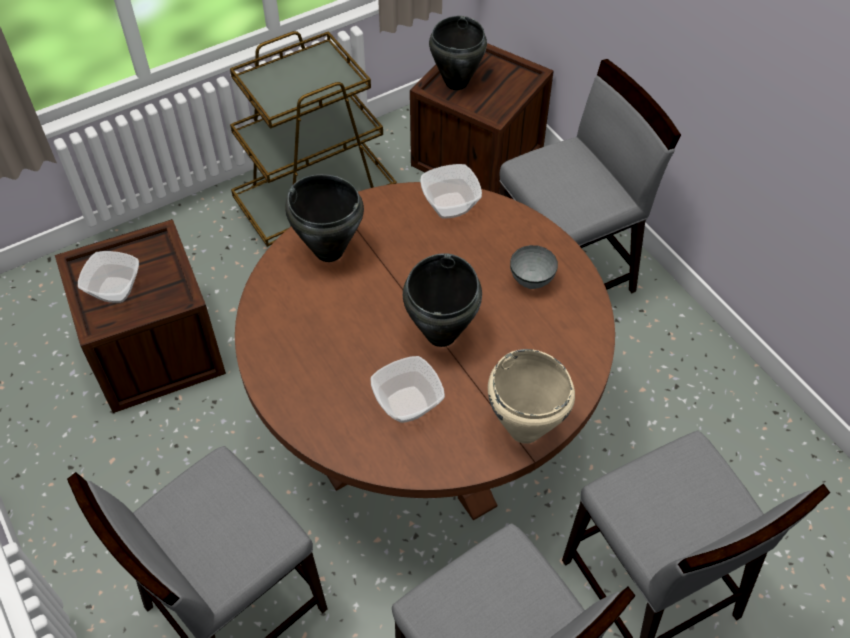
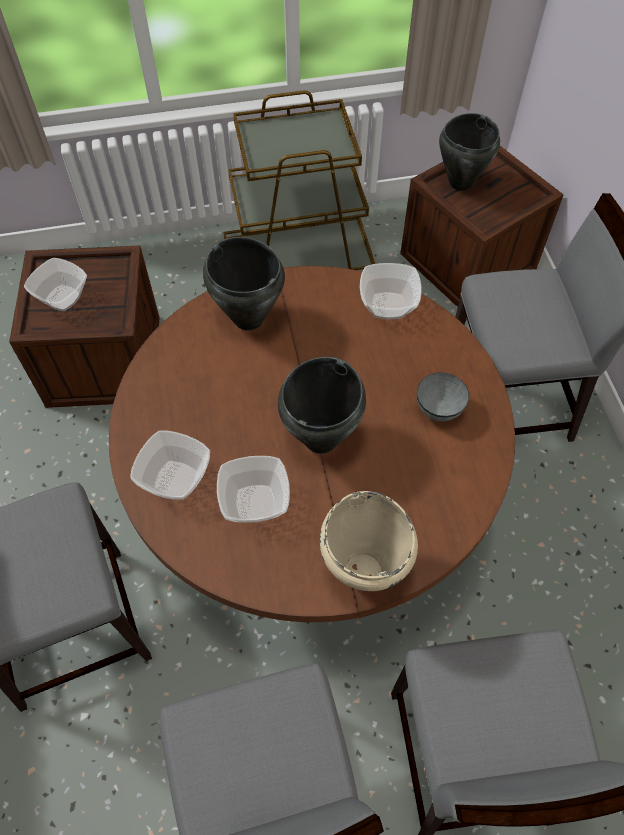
camera: 20 degrees right, 5 degrees up
none -> bowl [130,431,210,500]

